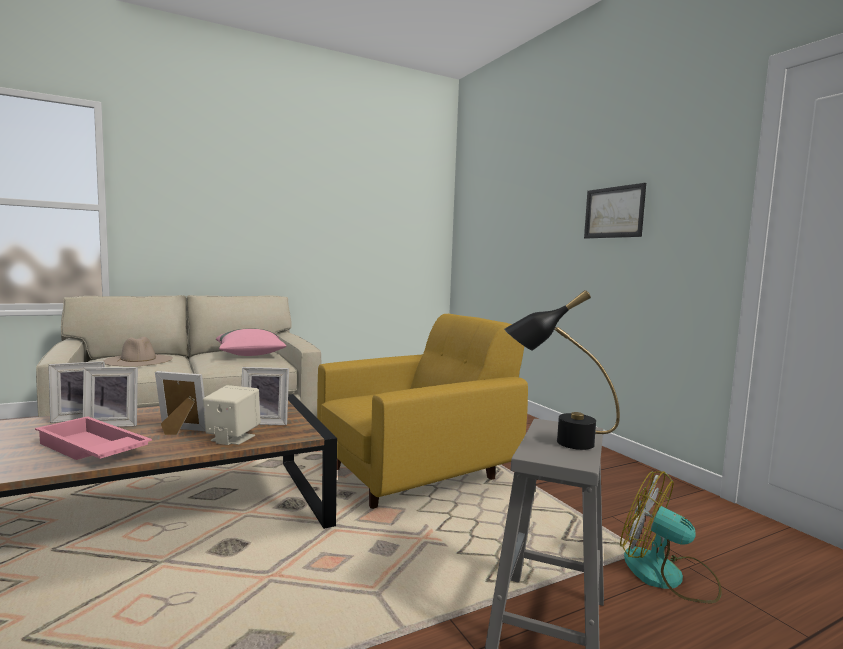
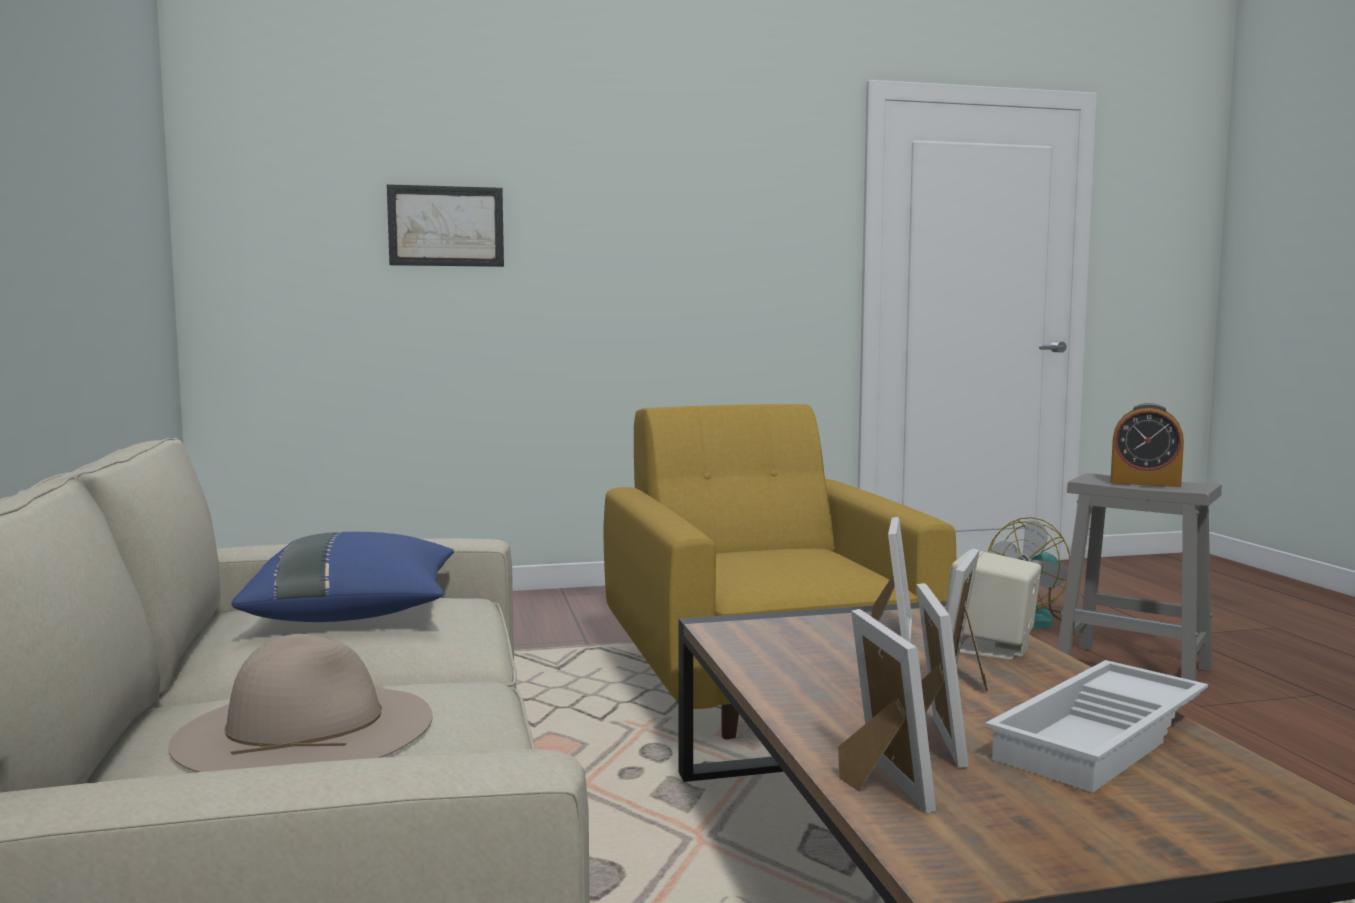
camera: 75 degrees left, 0 degrees up
pink tray [35,416,152,460] -> white tray [985,660,1208,793]
pink pillow [216,329,286,356] -> blue pillow [231,532,454,622]
black table lamp [504,290,620,450] -> alarm clock [1110,403,1184,487]
picture [584,183,646,239] -> picture moved to [387,184,504,267]

